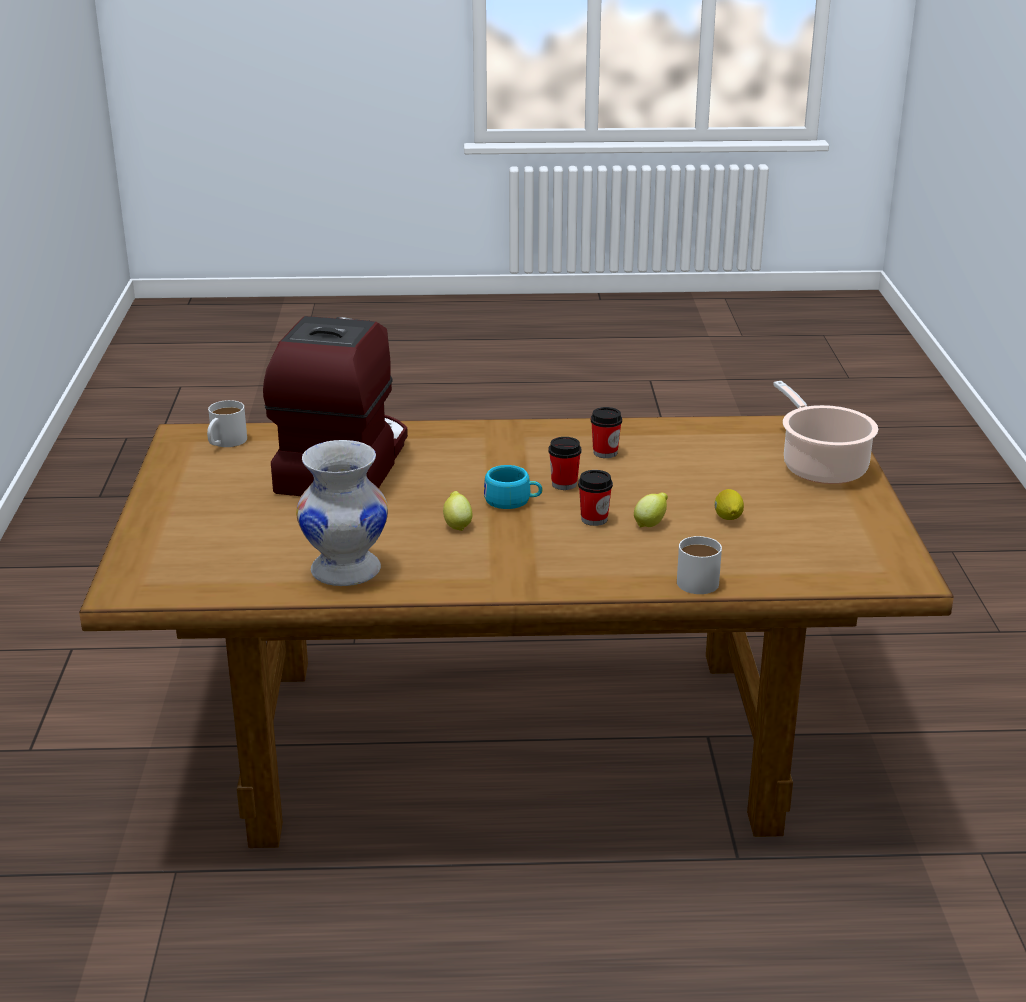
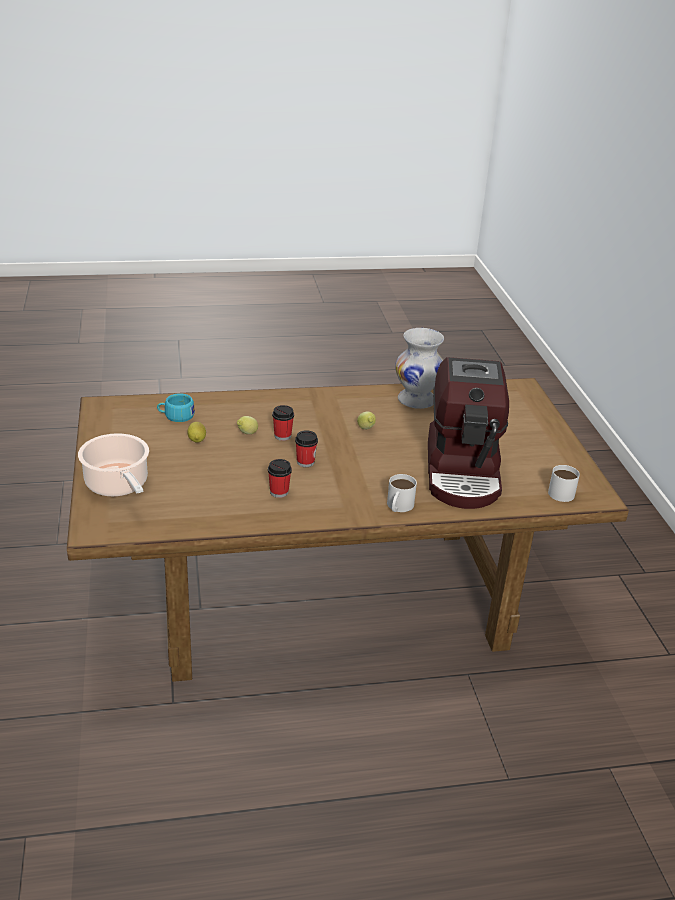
camera: 170 degrees right, 5 degrees up
turquoise cup [484,465,542,509] -> turquoise cup moved to [157,393,195,422]
white mug [677,536,722,594] -> white mug moved to [387,474,417,512]

